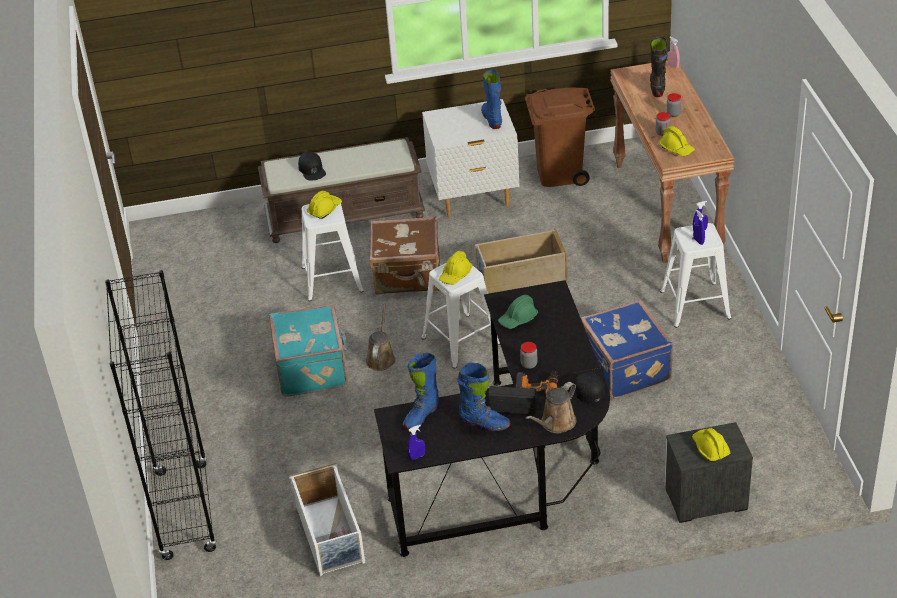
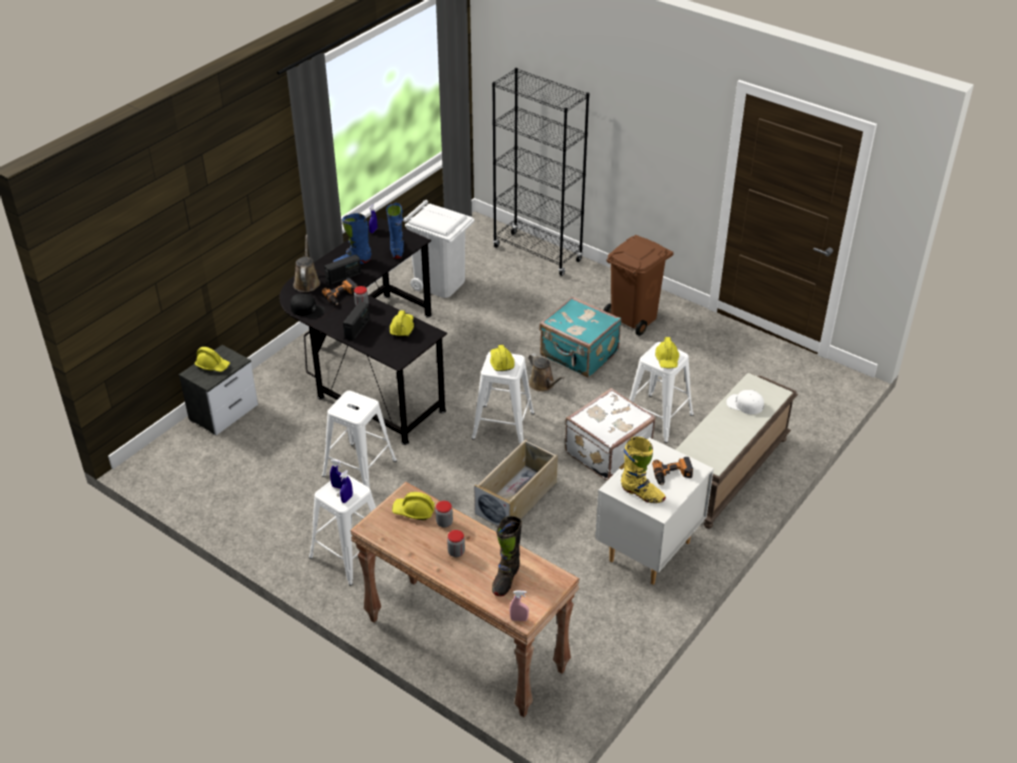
camera: 135 degrees right, 0 degrees up
white storage box [289,463,365,576] -> white trash can [403,200,474,298]
black cap [298,151,326,180] -> white cap [726,390,764,414]
brown suitcase [370,216,440,295] -> white suitcase [565,388,656,480]
blue boot [481,69,502,129] -> yellow boot [621,436,666,503]
green hard hat [498,295,538,329] -> yellow hard hat [390,310,414,337]
brown trash can [525,87,595,187] -> brown trash can moved to [604,235,674,336]
blue suitcase [581,300,673,399] -> white stool [322,391,397,488]
black boot [650,36,668,97] -> black boot turned 60 degrees clockwise [492,516,522,596]
none -> radio [343,302,370,341]
none -> power drill [652,457,693,485]

